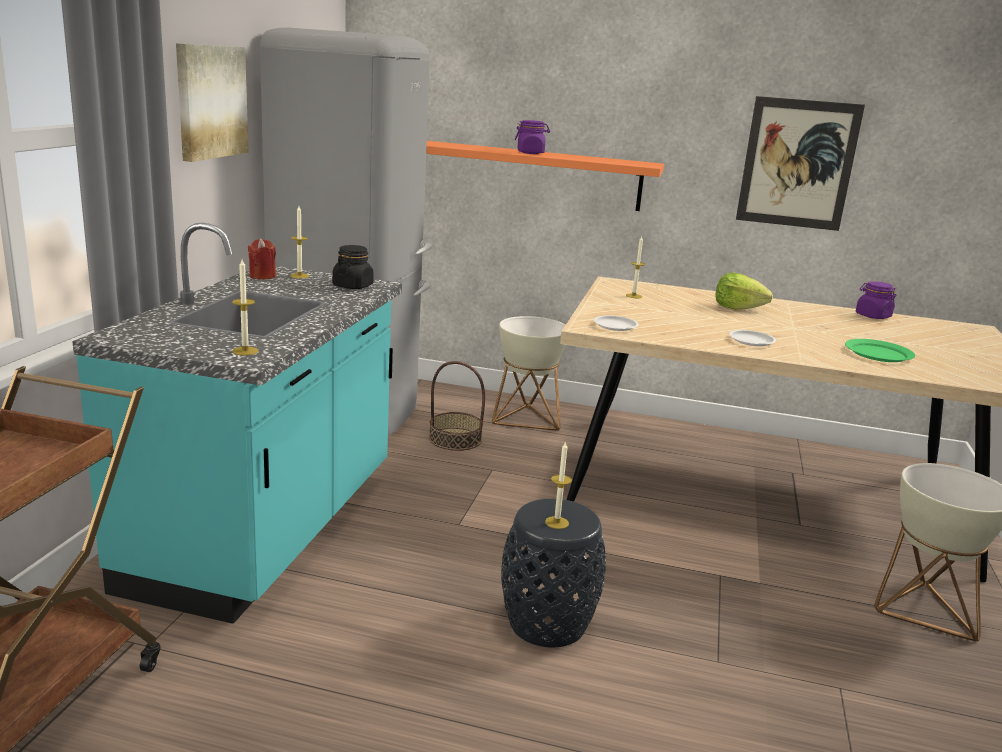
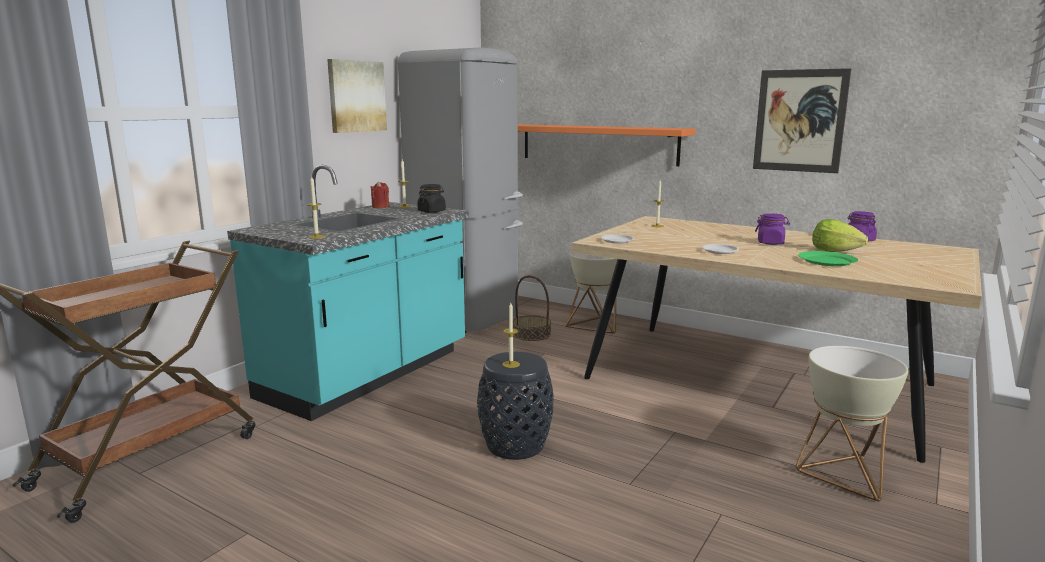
camera: 20 degrees right, 5 degrees down
purple jar [515,120,550,154] -> purple jar moved to [755,213,790,245]
lettuce [715,272,773,310] -> lettuce moved to [812,219,868,252]

